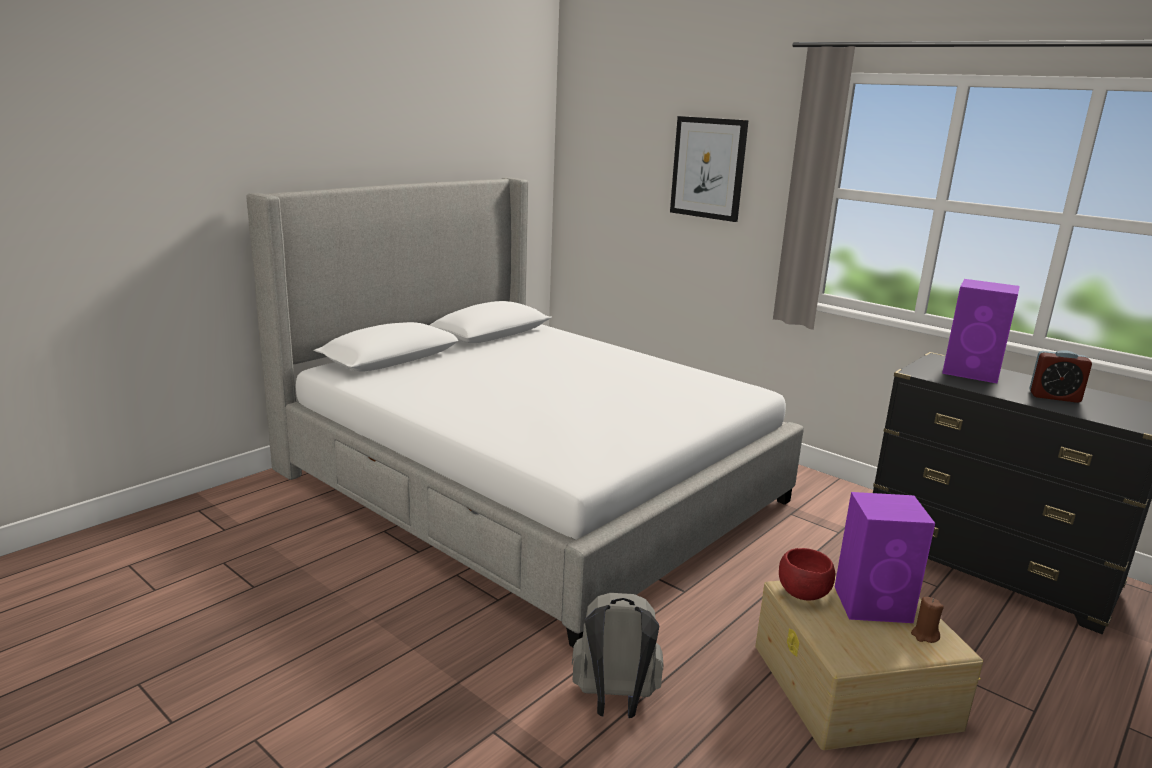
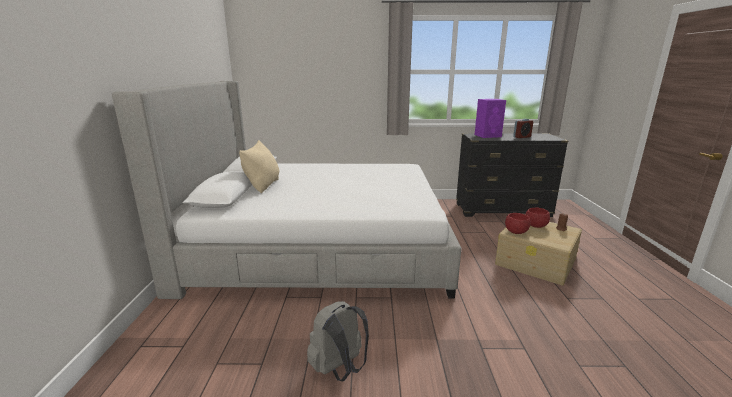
camera: 40 degrees left, 0 degrees up
grey backpack [572,593,664,718] -> grey backpack moved to [307,301,369,381]
picture [670,116,749,222] -> none
purple speaker [835,492,935,623] -> red bowl [525,208,550,228]
none -> beige pillow [239,140,280,194]

